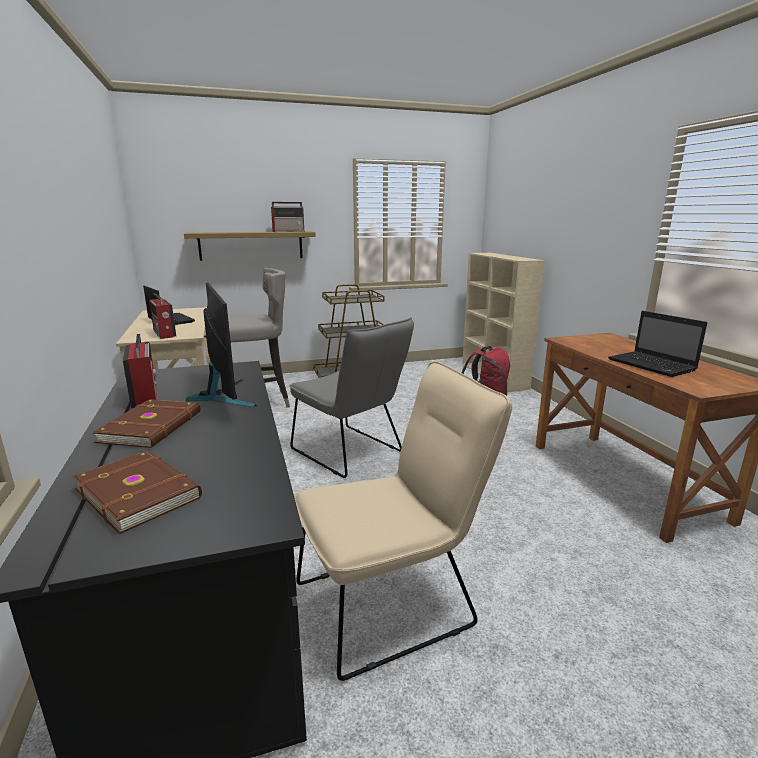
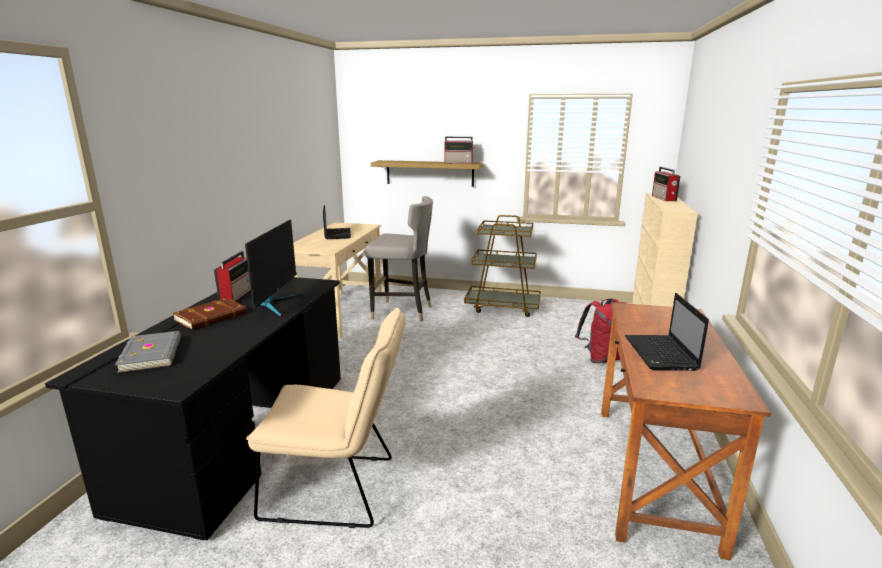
camera: 30 degrees right, 0 degrees up
brown book [72,450,202,534] -> grey book [115,331,181,373]
radio [149,293,176,339] -> radio moved to [652,167,680,201]
grey chair [289,317,414,478] -> none

